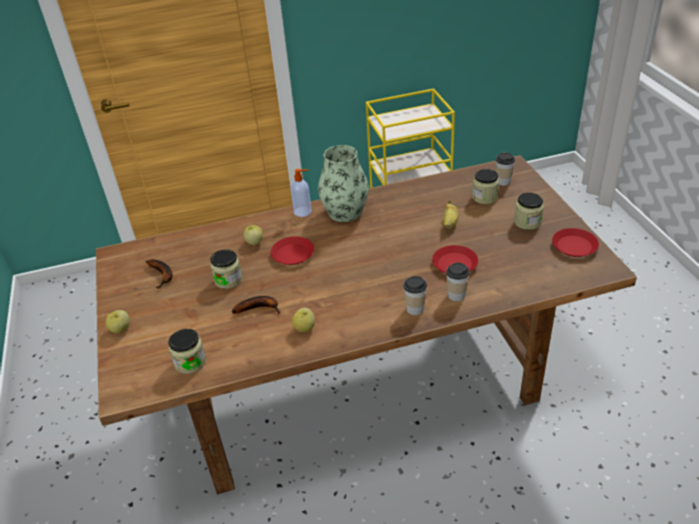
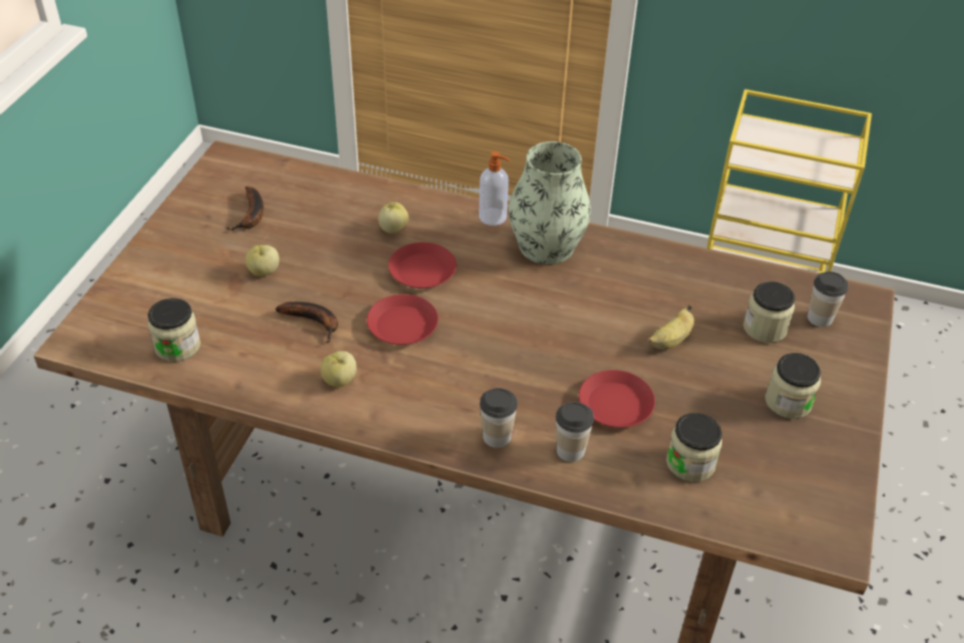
camera: 30 degrees right, 5 degrees up
apple [105,310,130,333] -> apple moved to [245,245,279,276]
jar [210,249,242,289] -> jar moved to [666,413,722,482]
red plate [552,228,599,257] -> red plate moved to [367,294,438,345]

